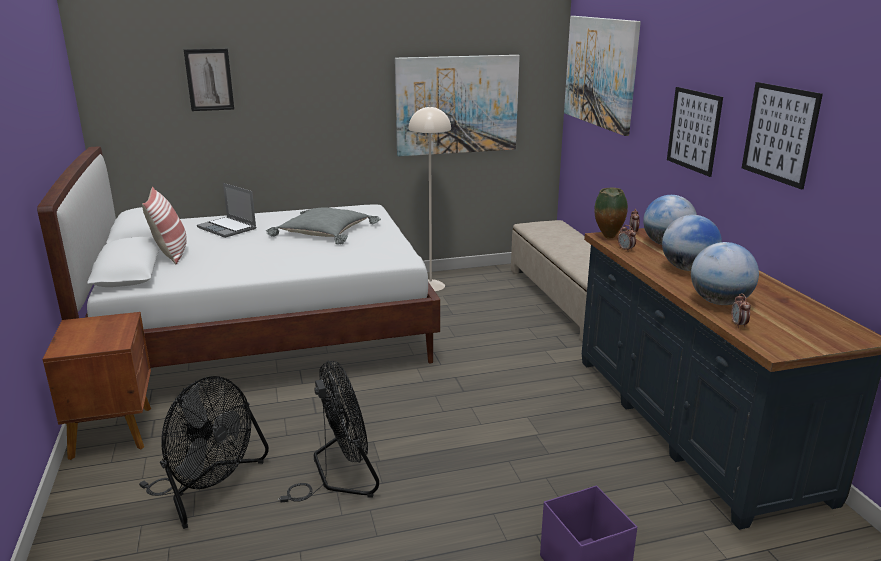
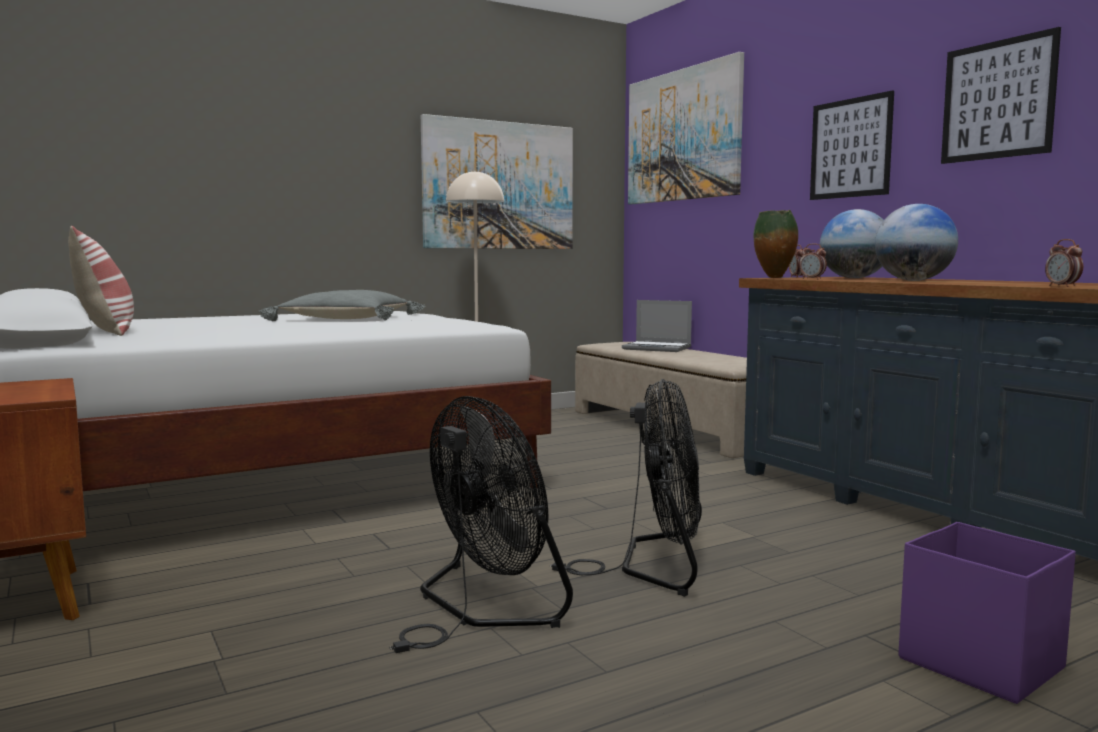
camera: 15 degrees left, 15 degrees down
black fan [139,376,269,529] -> black fan moved to [550,379,702,597]
picture [184,49,234,111] -> none
laptop [197,183,257,238] -> laptop moved to [622,300,692,352]
globe [691,242,759,305] -> none

